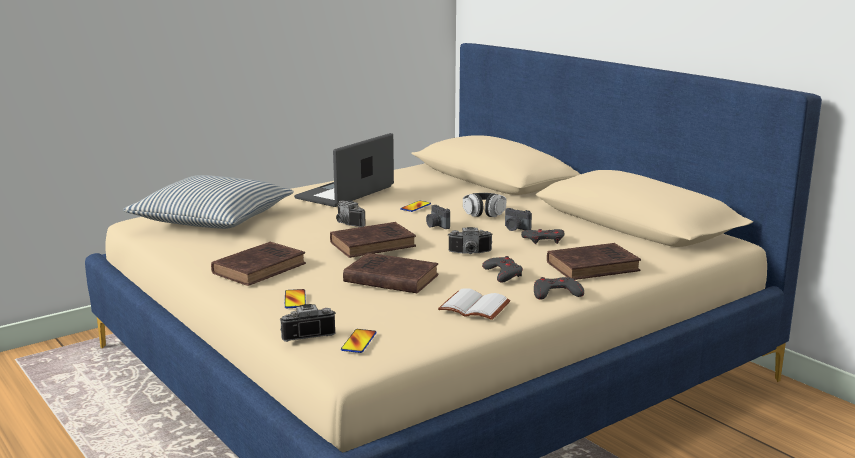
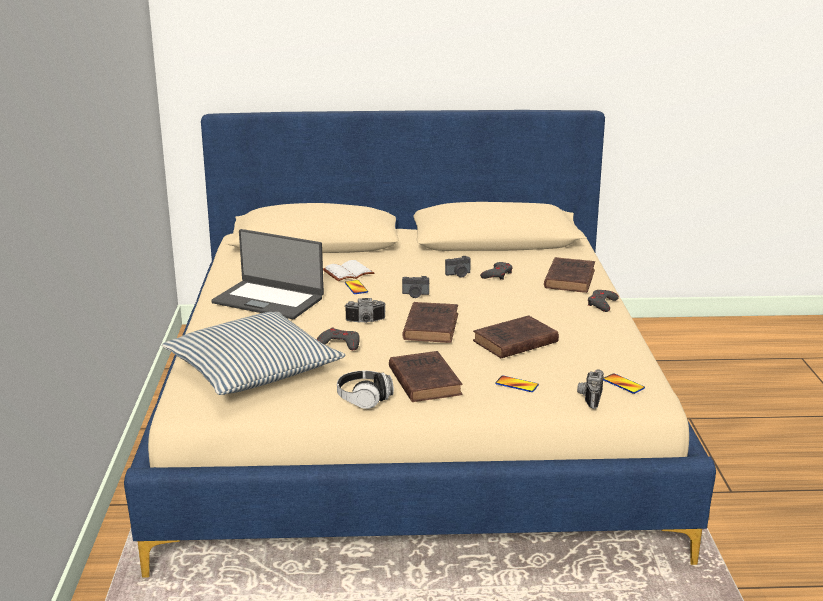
camera: 55 degrees left, 5 degrees up
laptop [294,133,394,207] -> laptop turned 45 degrees counterclockwise [211,229,324,319]
white book [438,288,510,320] -> white book moved to [323,260,374,281]
camera [448,227,492,254] -> none
headphones [463,193,506,217] -> headphones moved to [337,371,394,409]
grey game controller [482,256,523,283] -> grey game controller moved to [317,328,360,350]

